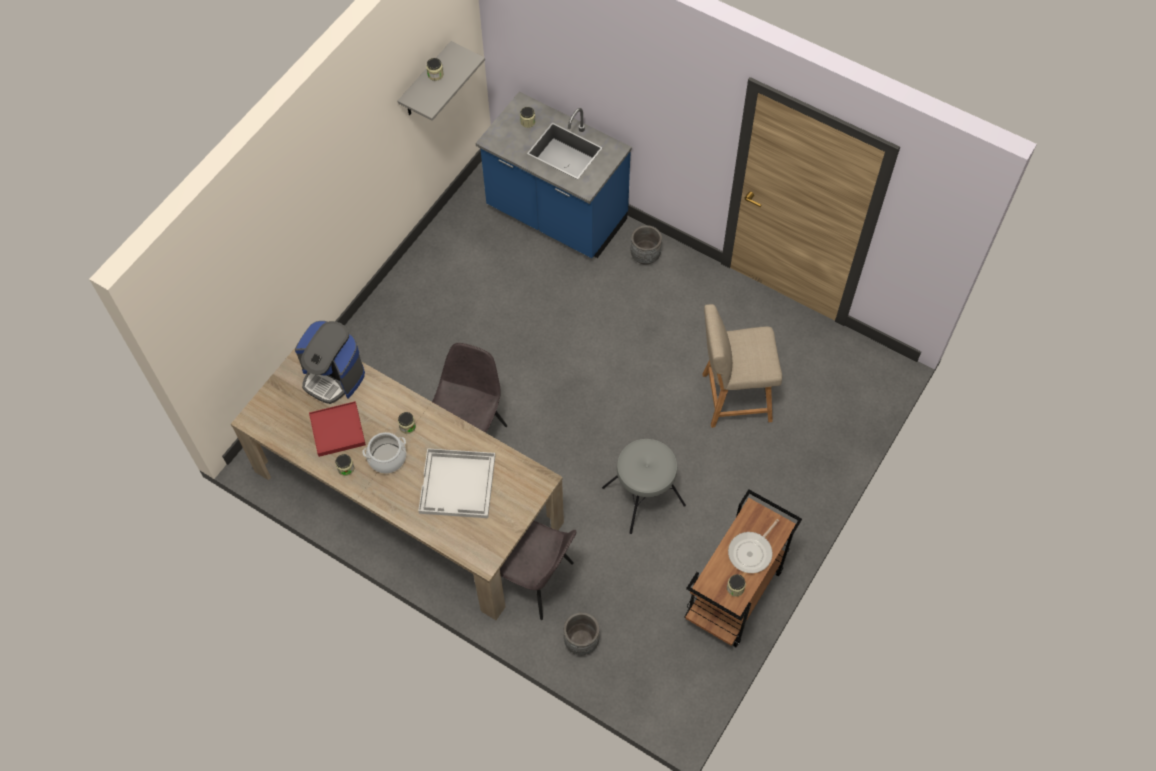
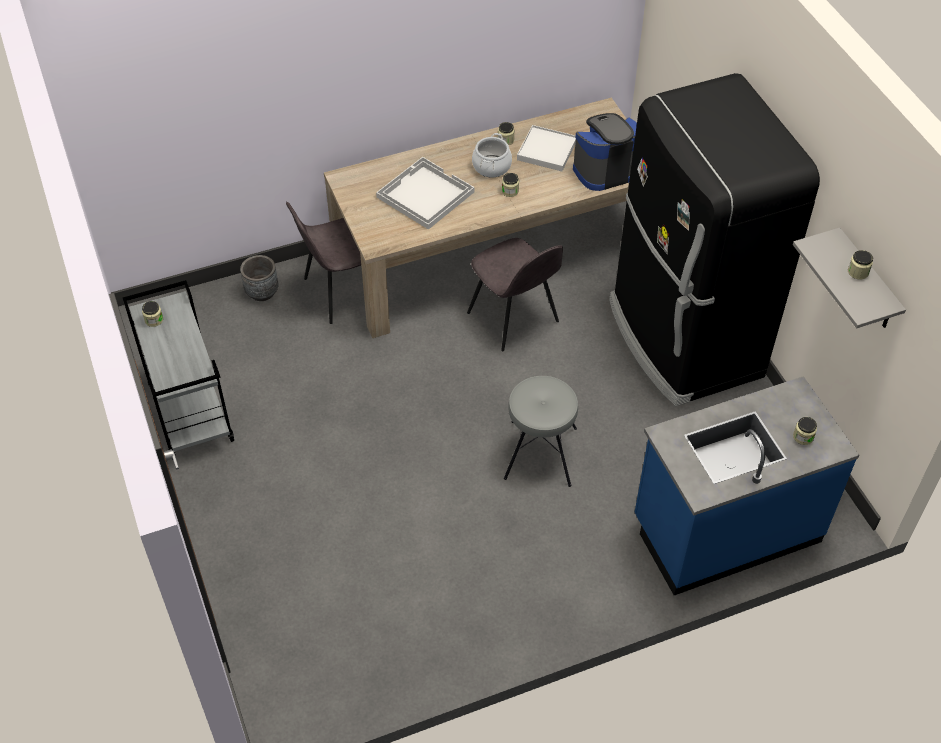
camera: 125 degrees right, 10 degrees down
red tray [309,401,366,457] -> white tray [517,125,576,171]
grey stool [602,439,686,534] -> grey stool moved to [504,376,578,487]
grey planter [631,225,662,265] -> none
brown cart [684,489,802,647] -> grey cart [123,280,234,460]
beige chair [702,304,782,428] -> none
frying pan [728,519,779,573] -> none
none -> black fridge [609,73,820,406]

